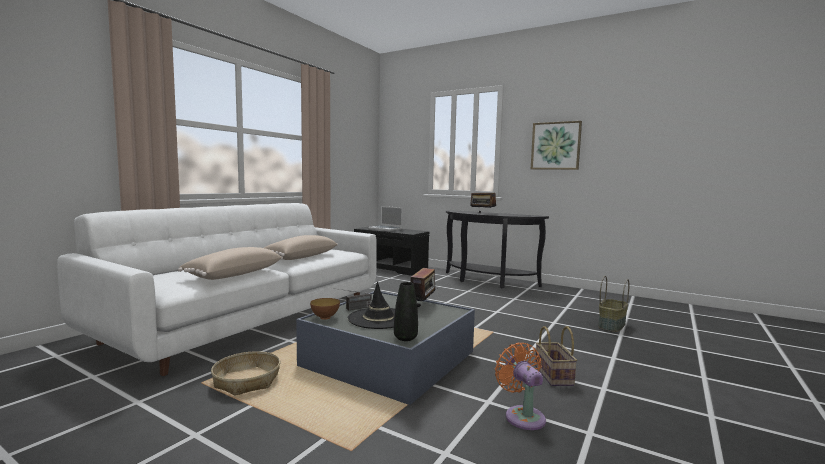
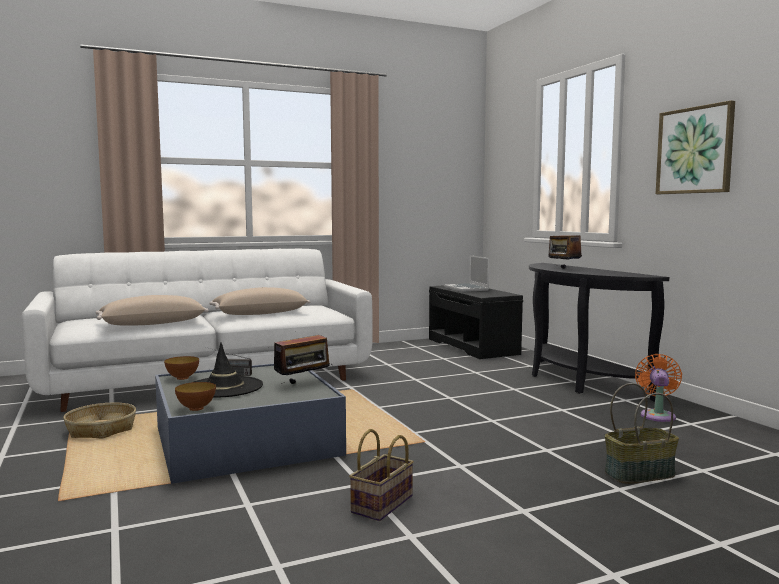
camera: 35 degrees right, 0 degrees up
black vase [394,282,418,341] -> bowl [175,382,216,411]
orange fan [495,343,546,430] -> orange fan moved to [635,354,682,422]

